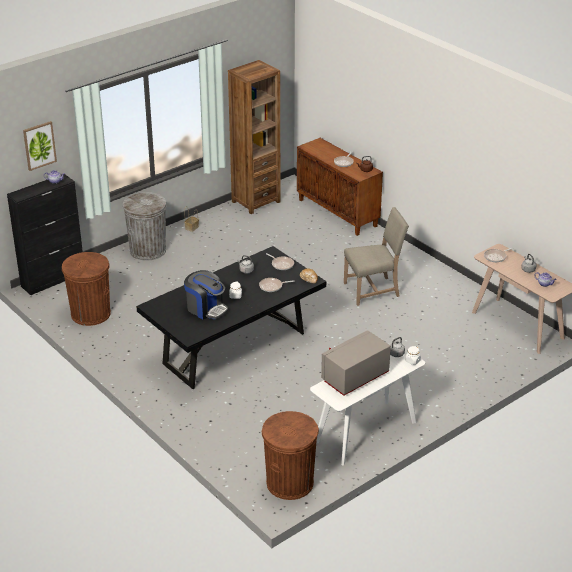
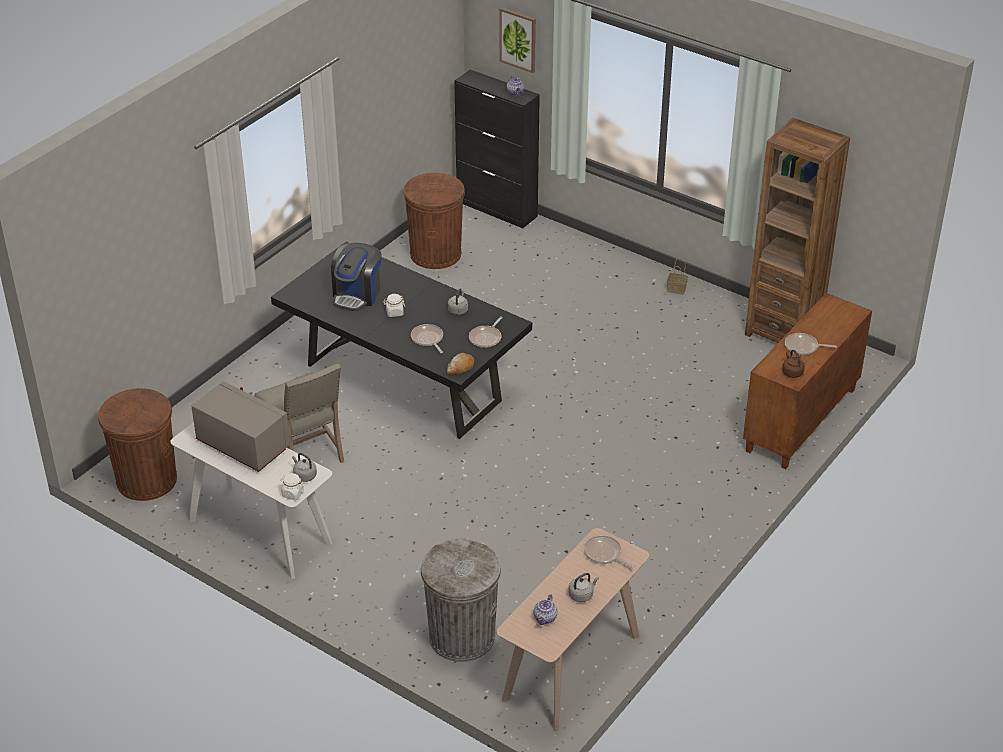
camera: 75 degrees right, 5 degrees up
grey trash can [122,192,167,261] -> grey trash can moved to [421,538,501,662]
beige chair [344,207,409,306] -> beige chair moved to [254,364,344,463]

